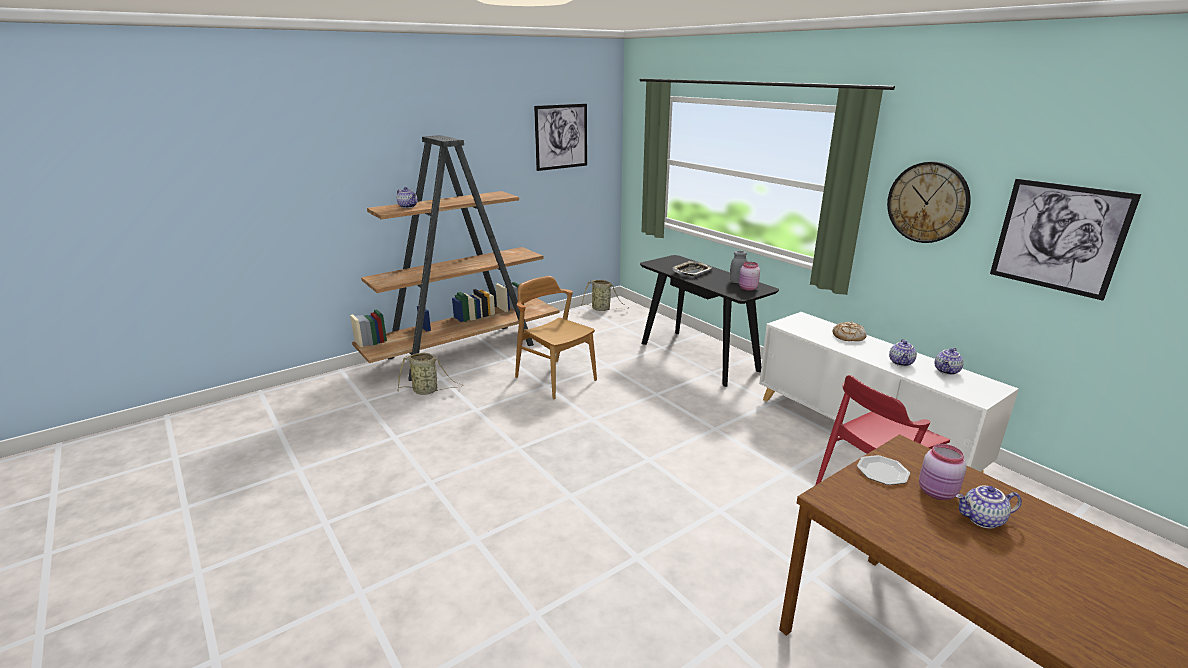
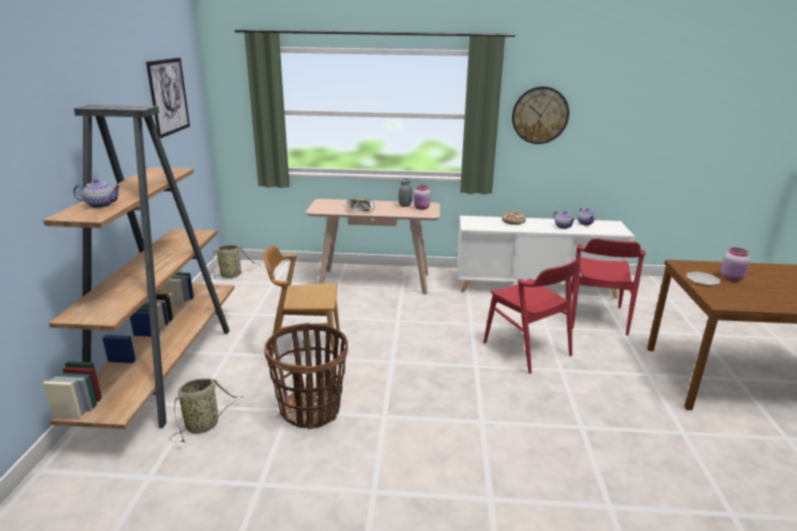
camera: 50 degrees left, 0 degrees up
black console table [640,255,779,387] -> beige console table [306,199,440,294]
teapot [956,486,1022,529] -> none
picture [990,179,1141,301] -> none
none -> basket [264,323,348,429]
none -> red chair [484,260,579,374]

